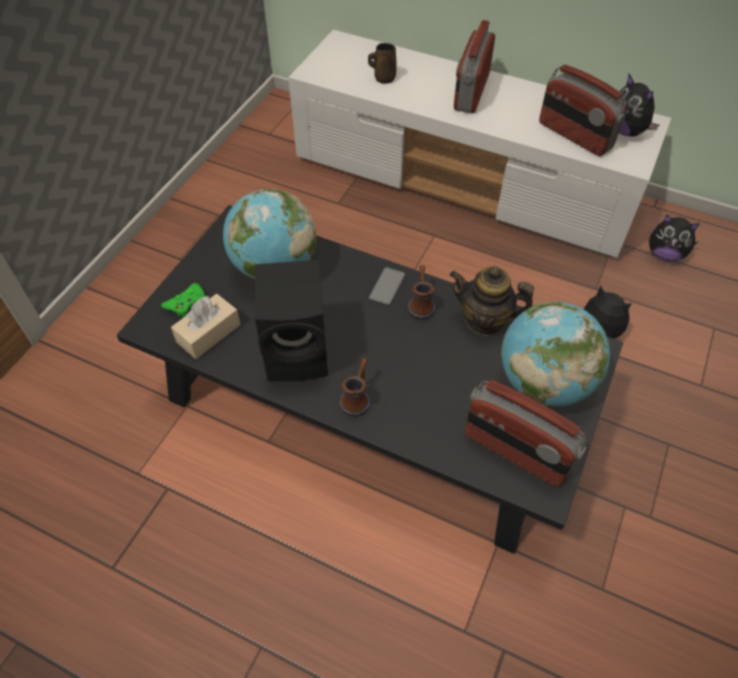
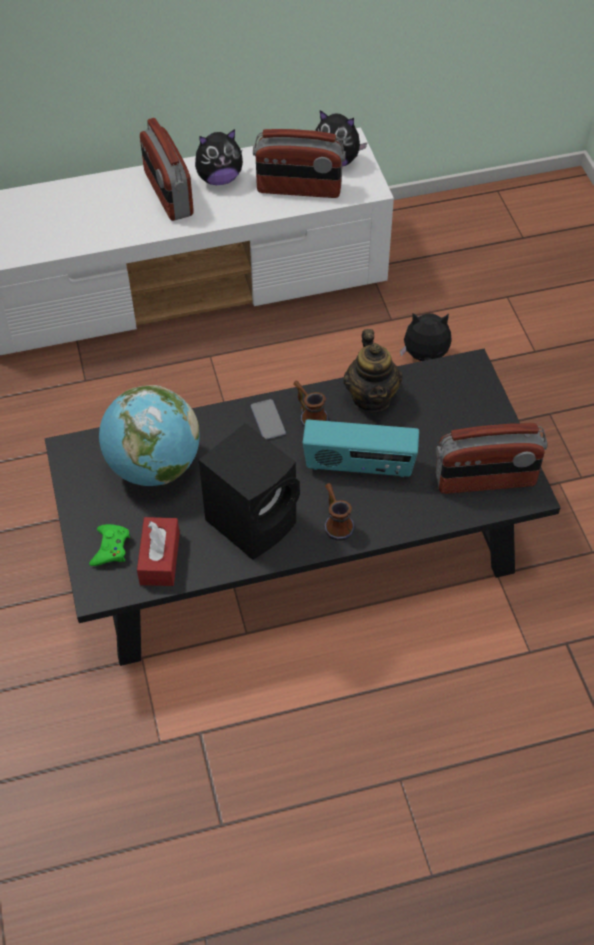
camera: 40 degrees left, 0 degrees up
beige tissue box [171,294,241,359] -> red tissue box [137,517,180,586]
brown mug [368,43,396,84] -> none
teapot [449,266,534,336] -> teapot turned 75 degrees counterclockwise [343,329,403,412]
globe [501,301,610,407] -> none
plush toy [649,214,700,262] -> plush toy moved to [195,129,243,185]
none -> radio [302,419,419,477]

